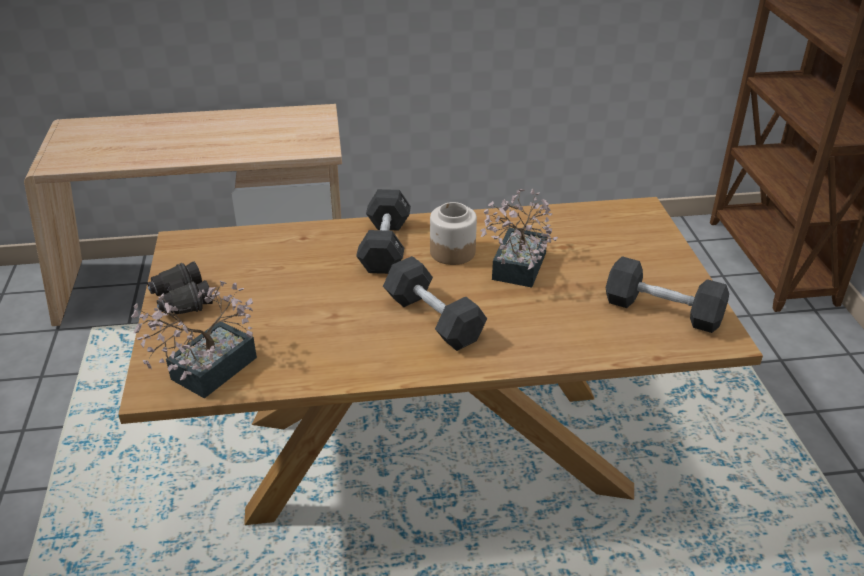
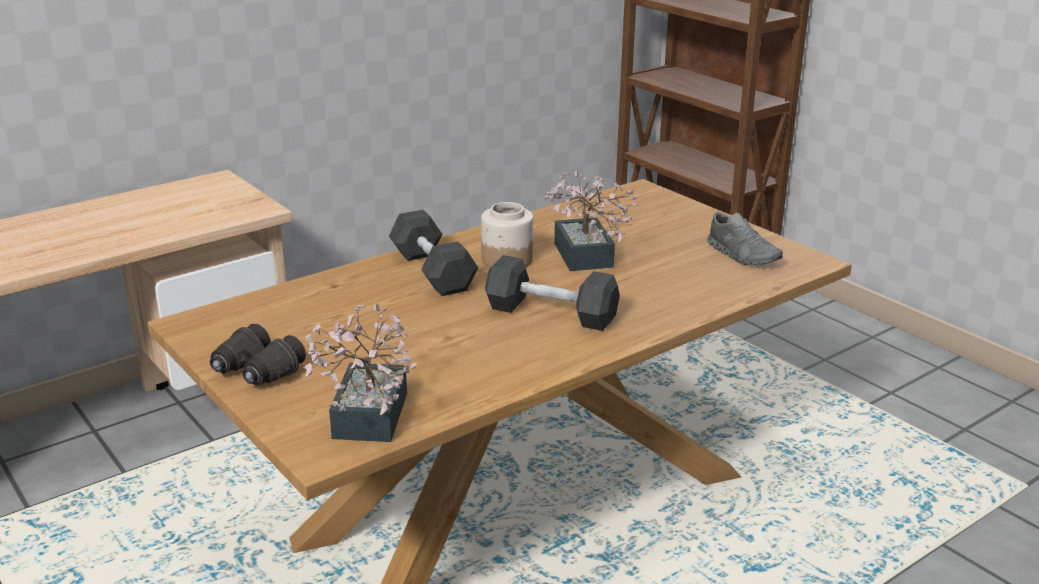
camera: 30 degrees left, 10 degrees down
black dumbbell [606,256,729,333] -> grey shoe [707,212,783,266]

